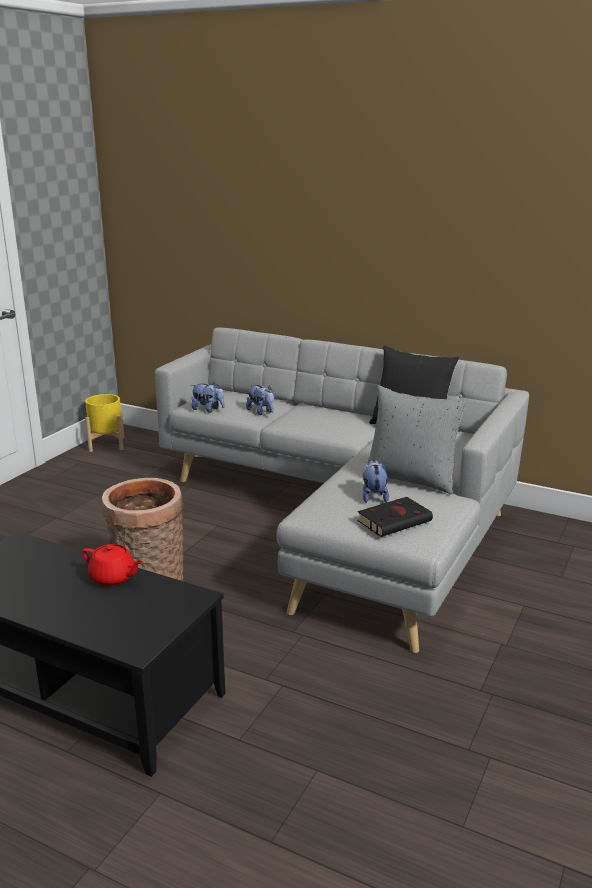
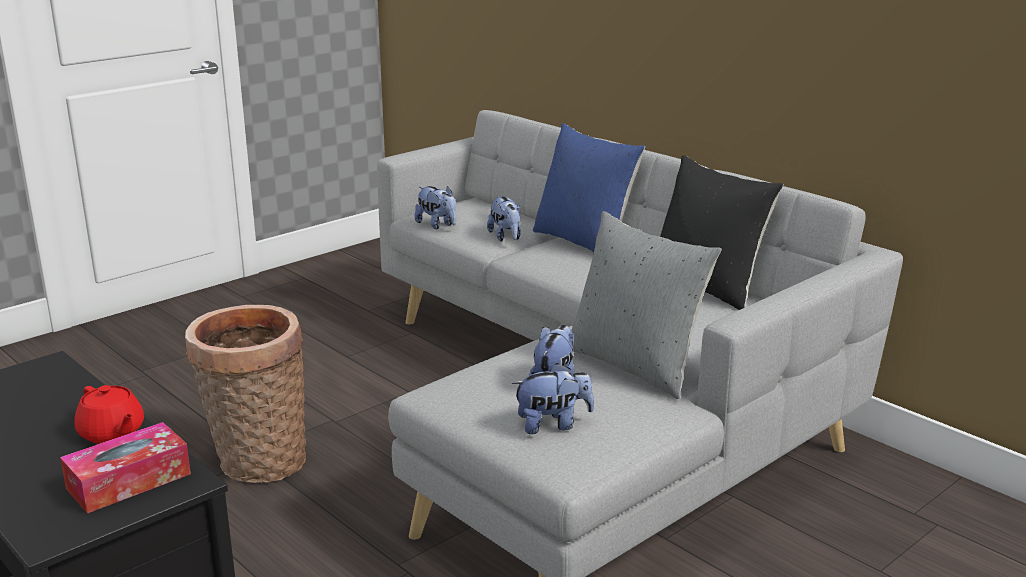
camera: 20 degrees right, 0 degrees up
yellow planter [85,394,125,452] -> none
black book [357,497,433,537] -> plush toy [512,363,594,434]
none -> tissue box [60,422,191,513]
none -> blue pillow [533,123,645,252]

